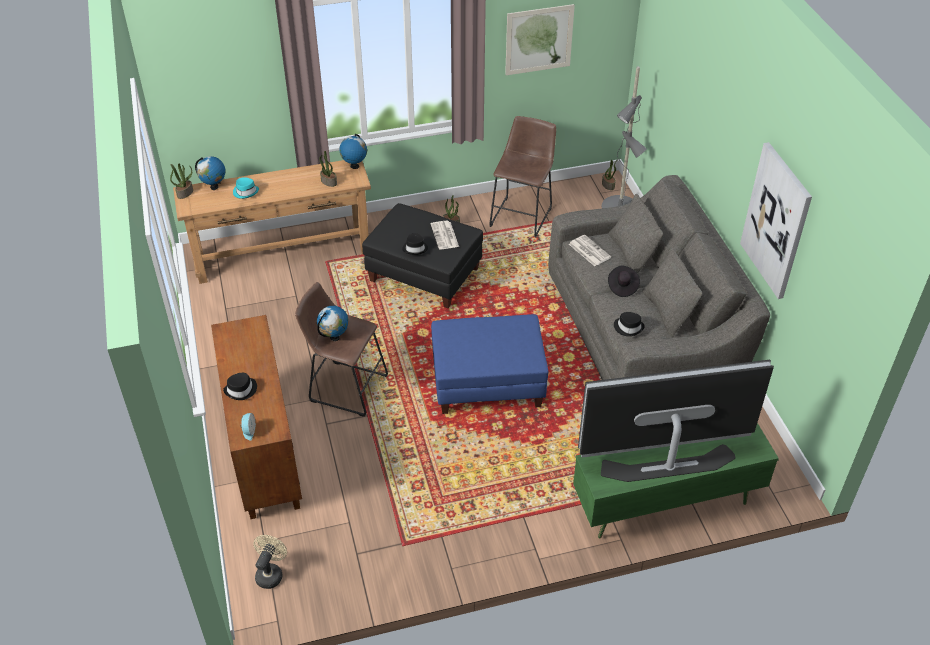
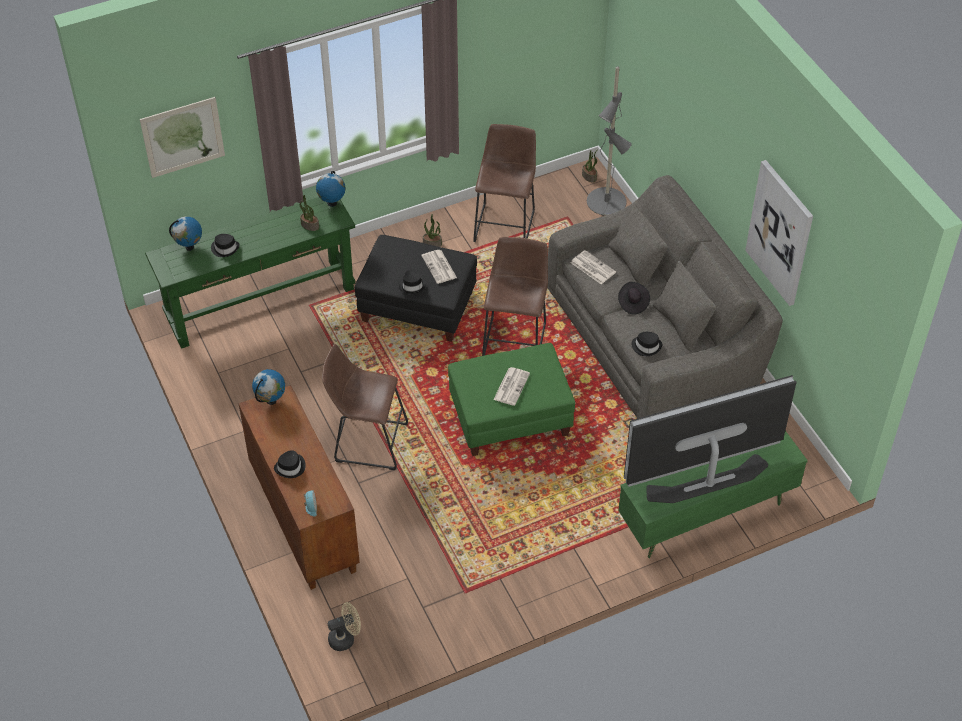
camera: 10 degrees left, 5 degrees up
potted plant [170,164,193,199] -> none
brown console table [173,160,371,284] -> green console table [145,197,355,349]
turquoise hat [233,177,259,199] -> black hat [211,234,239,257]
beige fan [253,535,287,589] -> beige fan turned 60 degrees clockwise [327,602,361,651]
globe [317,306,349,341] -> globe moved to [252,369,285,405]
blue ottoman [431,314,548,414] -> green ottoman [448,343,575,456]
picture [505,4,575,75] -> picture moved to [140,97,225,178]
none -> brown stool [482,237,548,356]
none -> newspaper [493,367,530,406]

